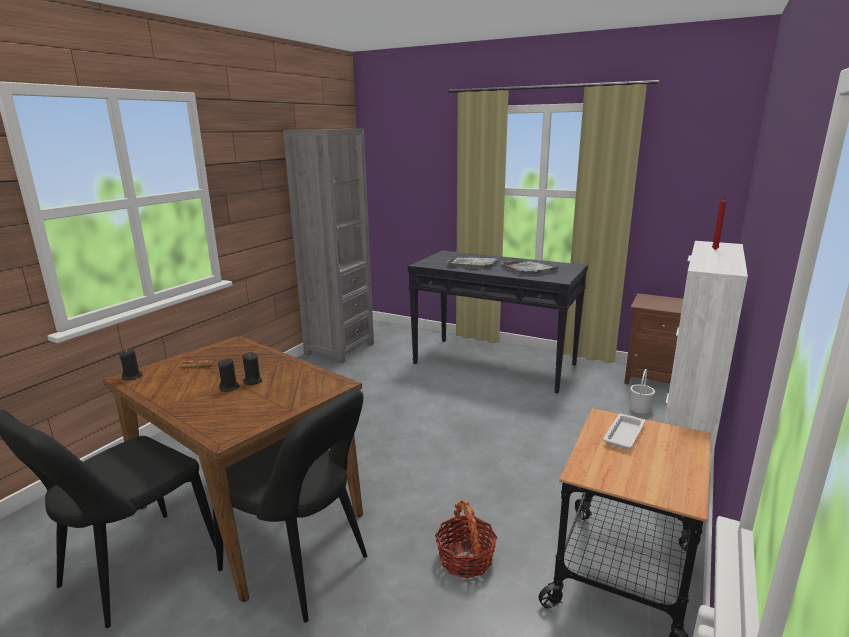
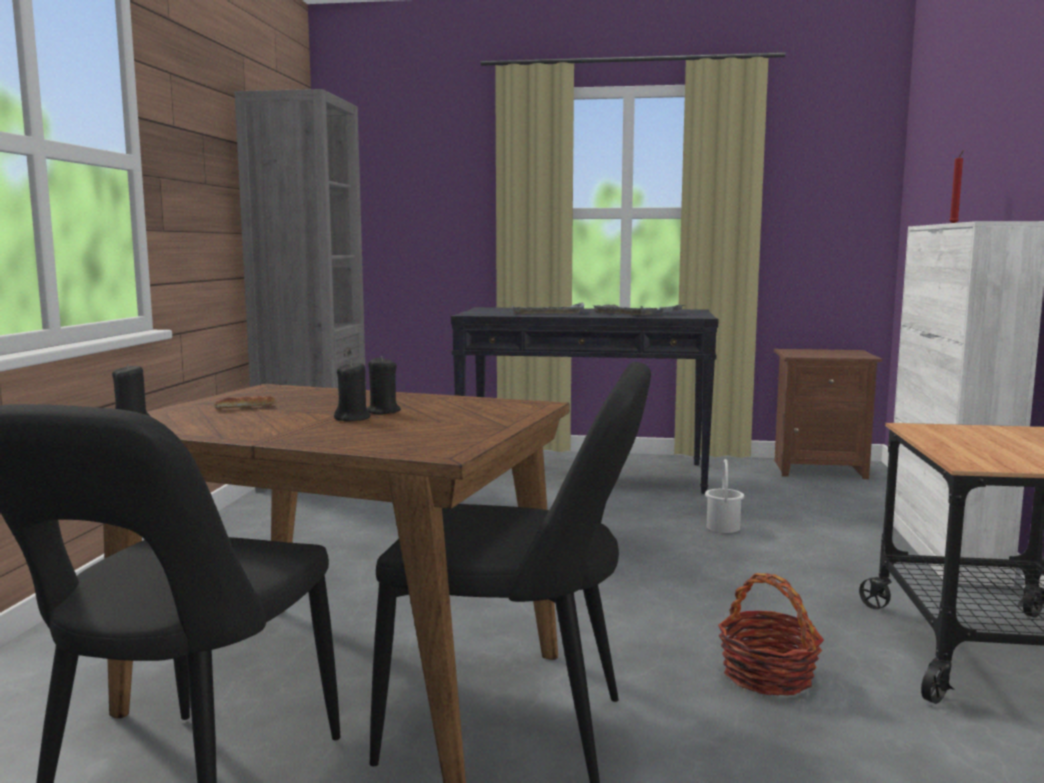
camera: 20 degrees left, 10 degrees down
white tray [603,414,645,449] -> none
white bucket [630,369,655,414] -> white bucket moved to [705,459,744,533]

